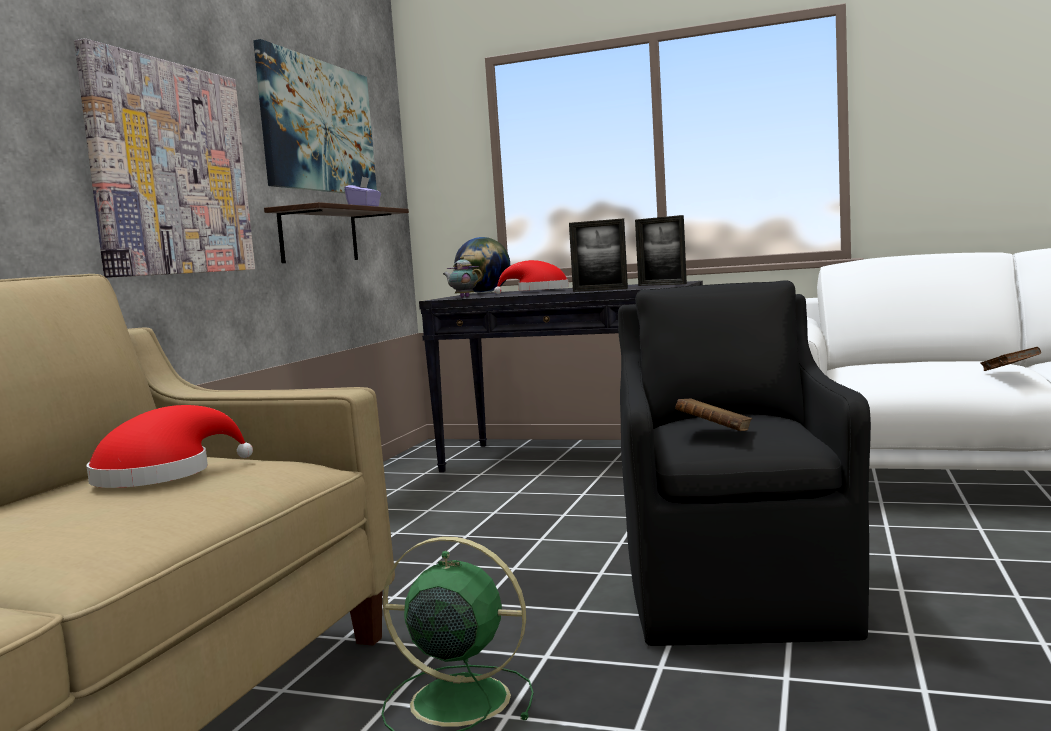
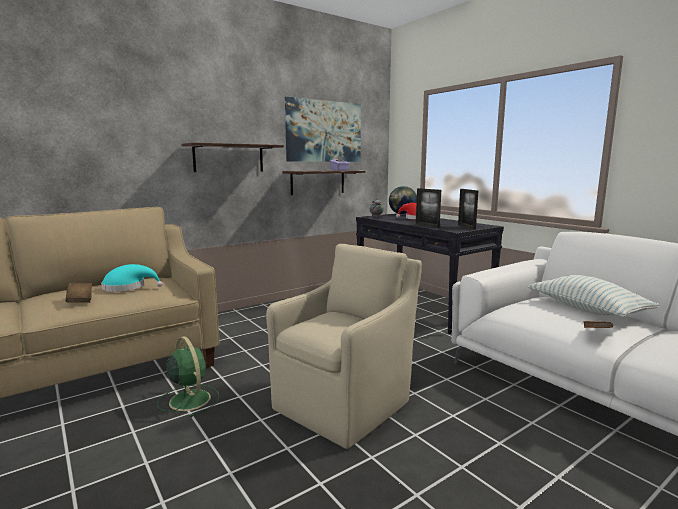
camera: 35 degrees right, 5 degrees up
picture [74,38,255,278] -> shelf [181,143,284,172]
red hat [87,405,253,488] -> turquoise hat [101,264,163,292]
black armchair [618,280,871,646] -> beige armchair [266,244,422,449]
brown book [675,399,752,431] -> brown book moved to [65,283,92,303]
none -> pillow [528,275,660,317]

